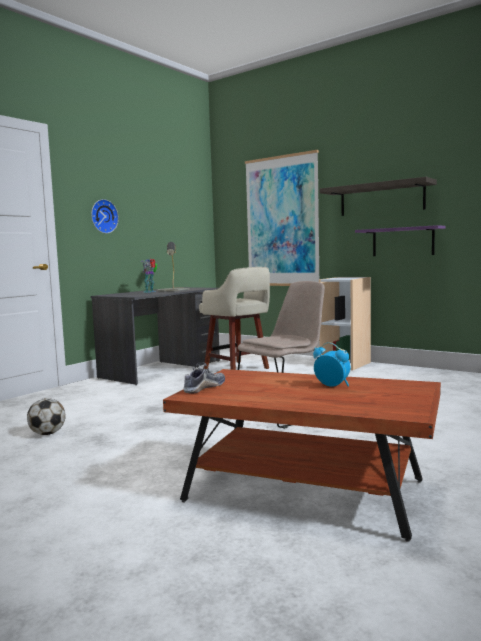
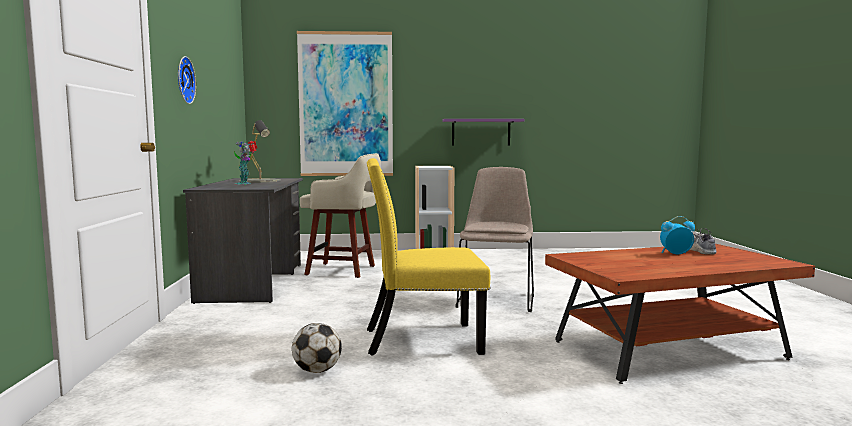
camera: 40 degrees left, 0 degrees up
shoe [184,362,225,393] -> shoe moved to [690,228,717,255]
shelf [319,177,437,216] -> none
none -> yellow chair [367,158,491,356]

